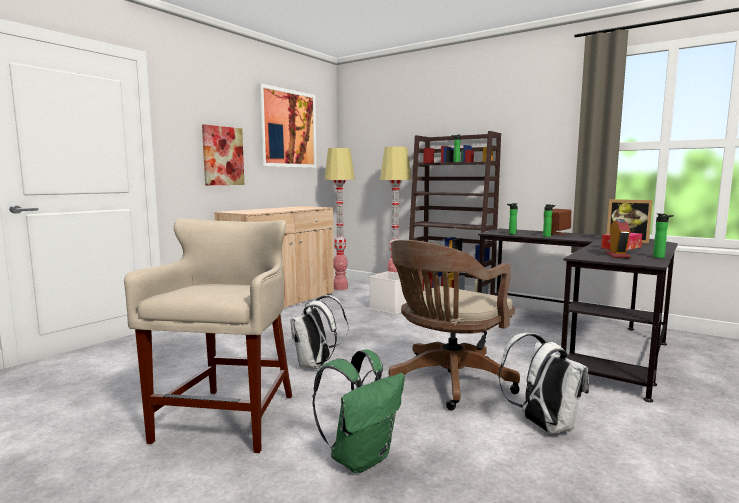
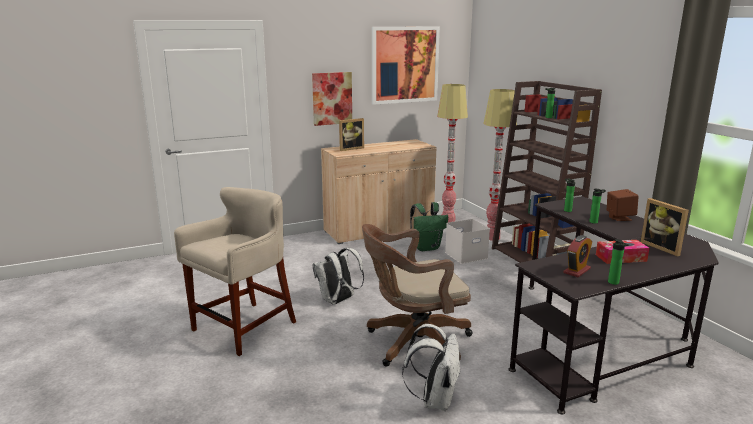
camera: 30 degrees right, 10 degrees up
green backpack [312,349,405,473] -> green backpack moved to [410,202,448,251]
none -> picture frame [339,118,364,151]

